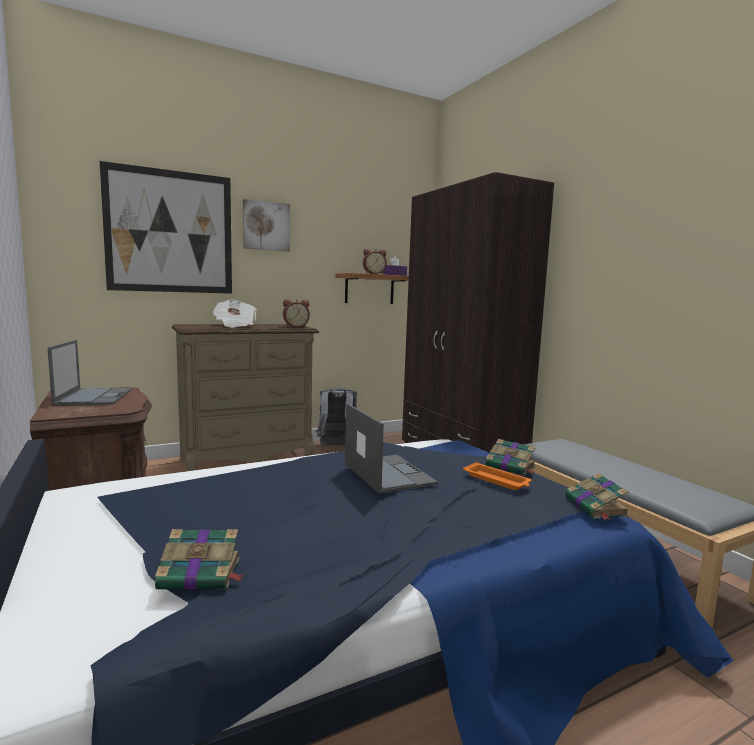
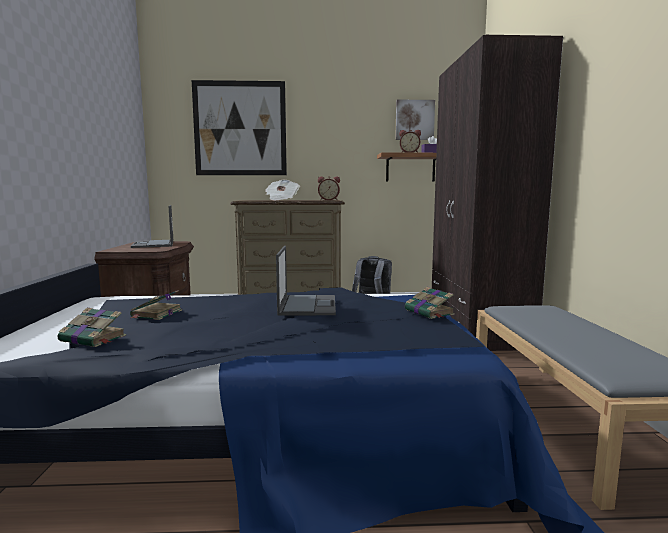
camera: 25 degrees right, 0 degrees up
laptop [47,340,132,406] -> laptop turned 150 degrees clockwise [131,205,173,248]
picture [243,199,290,252] -> picture moved to [395,100,435,140]
orange tray [463,462,532,490] -> none
book [565,473,630,520] -> book moved to [130,290,182,320]

